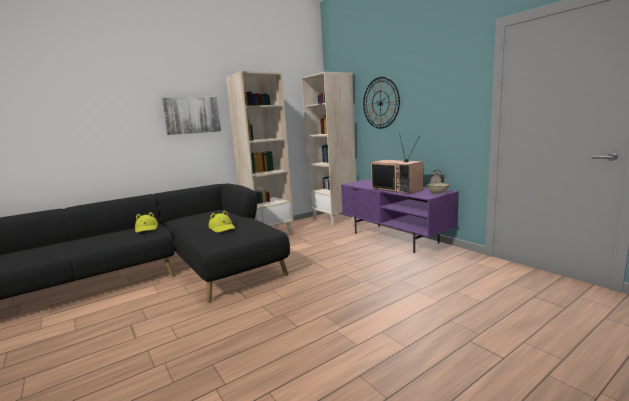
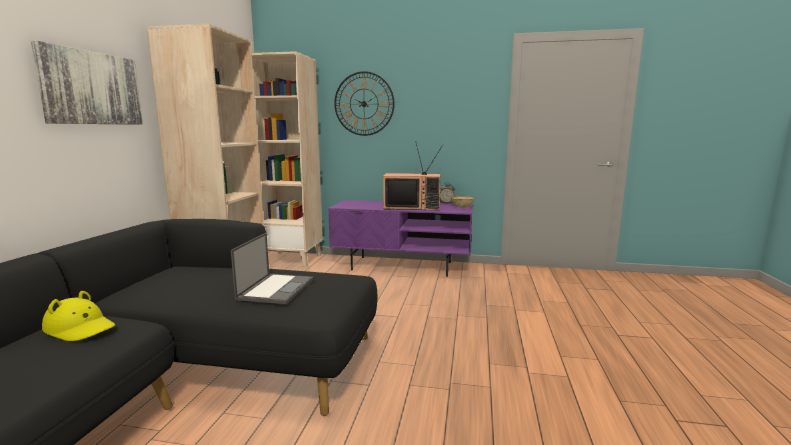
camera: 45 degrees left, 0 degrees up
yellow hat [209,211,235,232] -> laptop [231,233,313,304]

